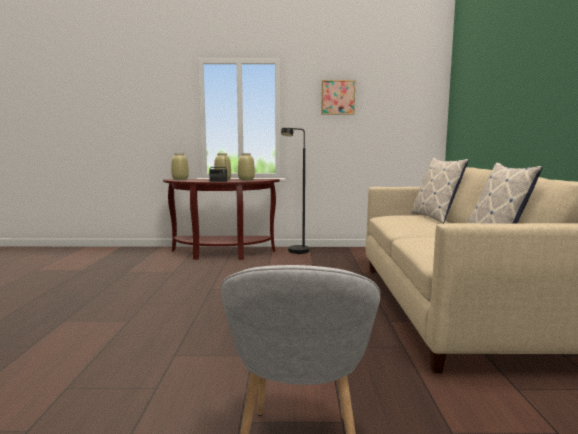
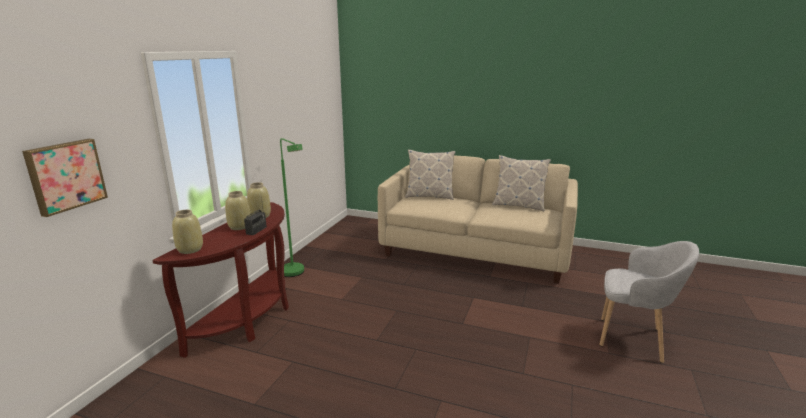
camera: 70 degrees left, 10 degrees up
black floor lamp [281,128,310,254] -> green floor lamp [280,138,304,277]
picture [321,80,355,115] -> picture moved to [22,139,108,217]

